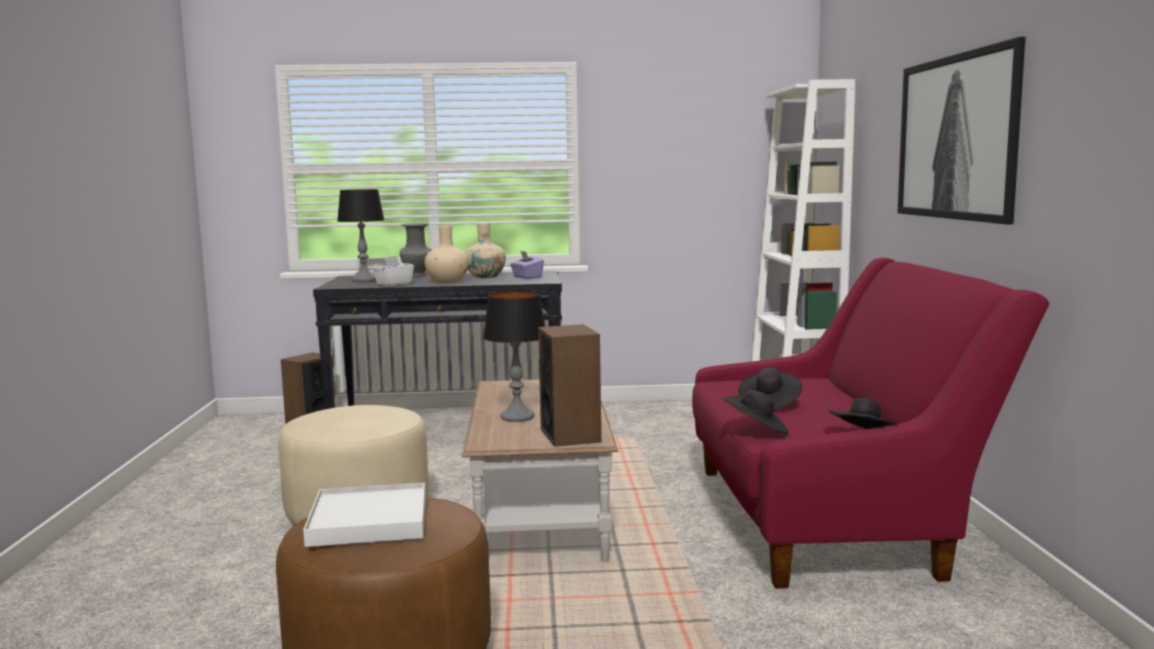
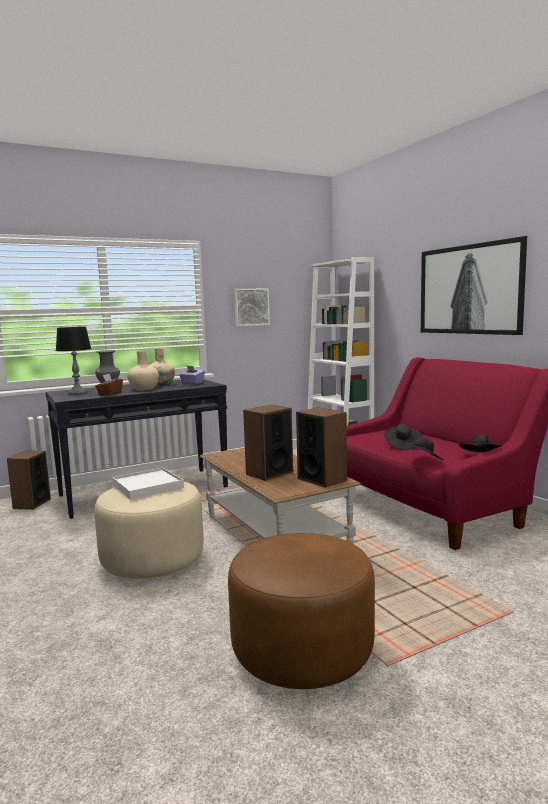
camera: 25 degrees left, 0 degrees up
white tray [303,483,426,547] -> white tray moved to [112,467,184,500]
white tissue box [373,256,414,286] -> brown tissue box [95,374,123,396]
table lamp [483,291,545,422] -> speaker [243,405,293,481]
none -> picture [234,288,270,326]

